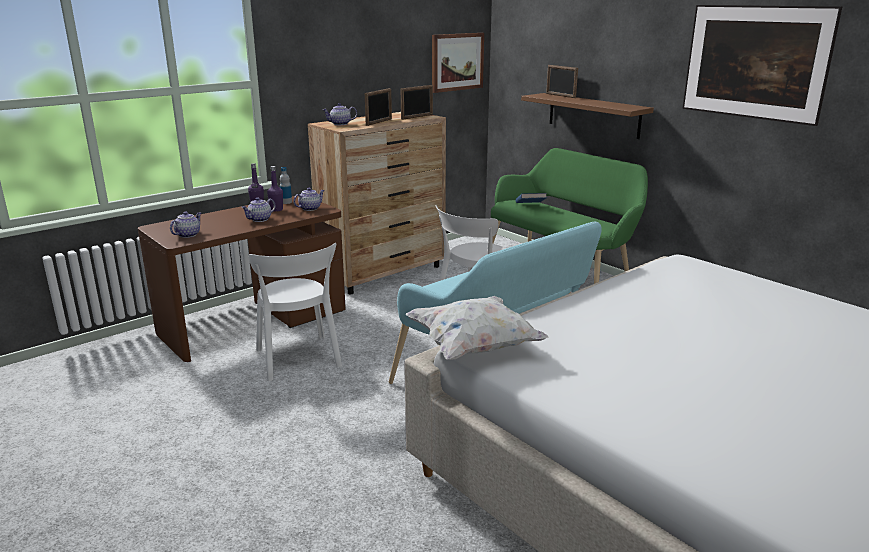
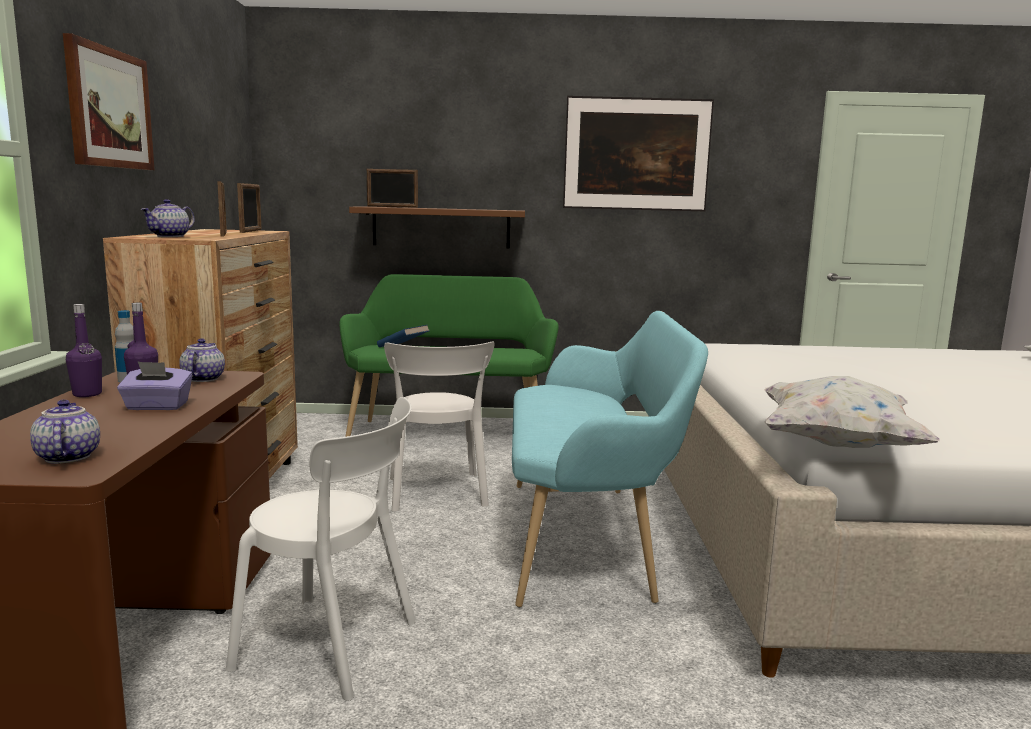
camera: 50 degrees left, 10 degrees down
teapot [241,197,276,222] -> purple tissue box [117,361,193,410]
picture [432,33,484,93] -> picture moved to [63,33,155,170]

